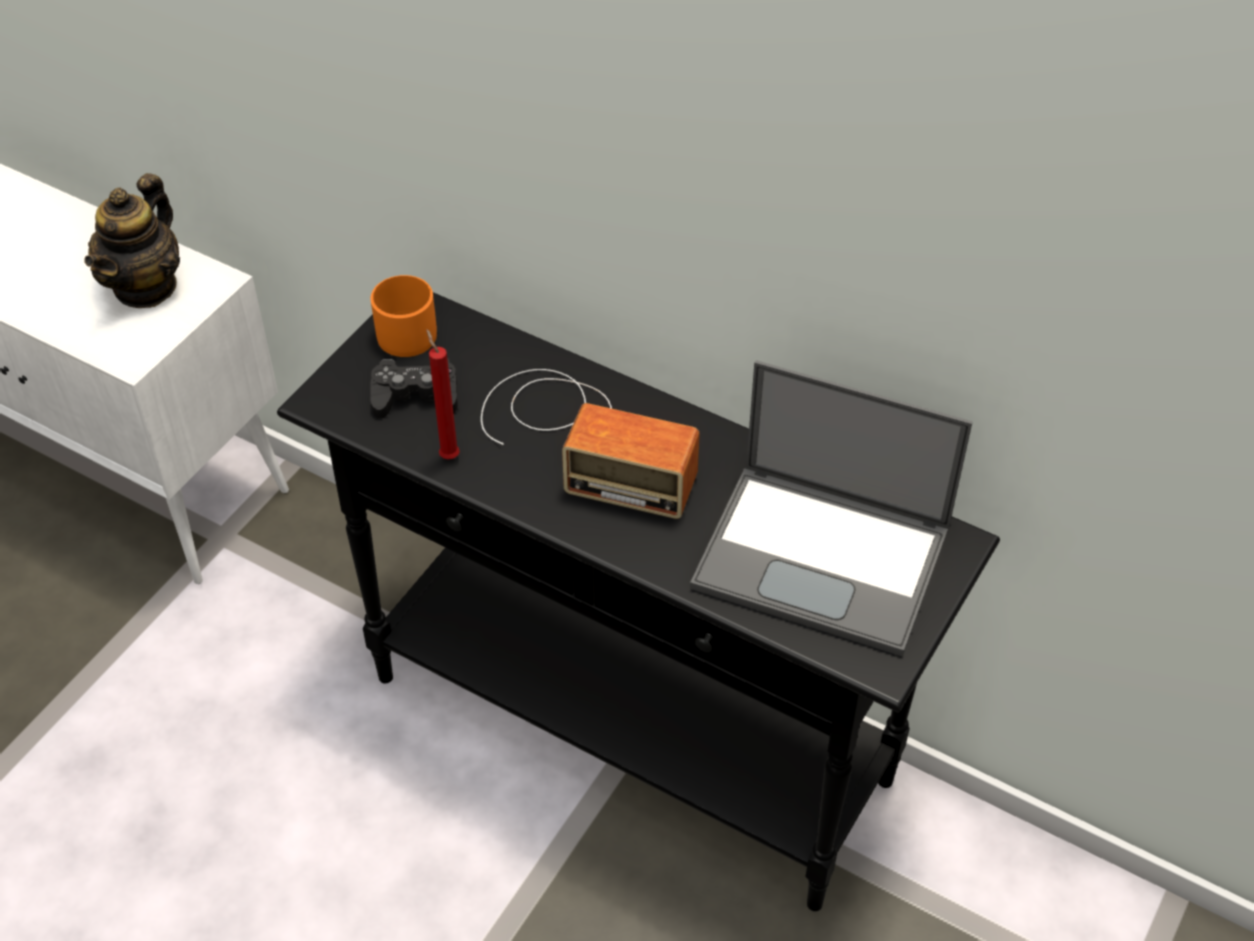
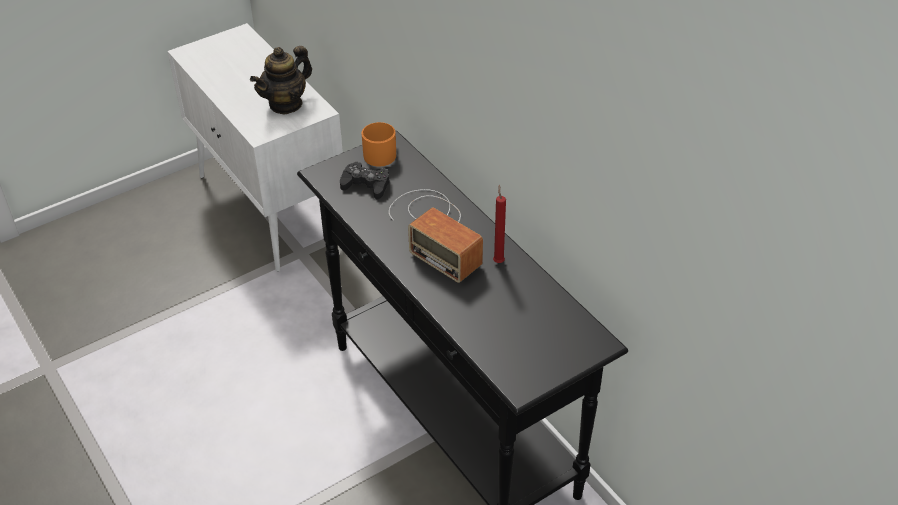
camera: 25 degrees right, 5 degrees down
red candle [426,329,460,459] -> red candle moved to [493,185,506,263]
laptop [690,360,973,657] -> none

